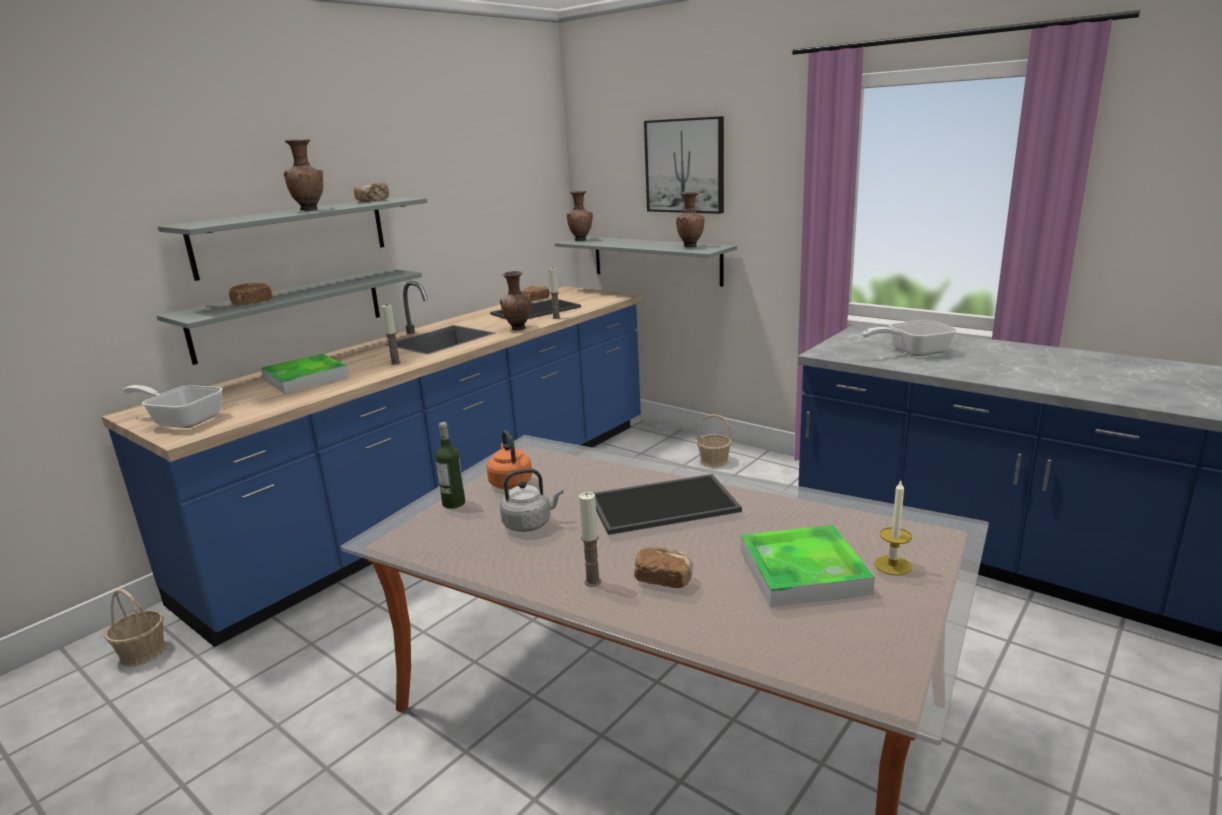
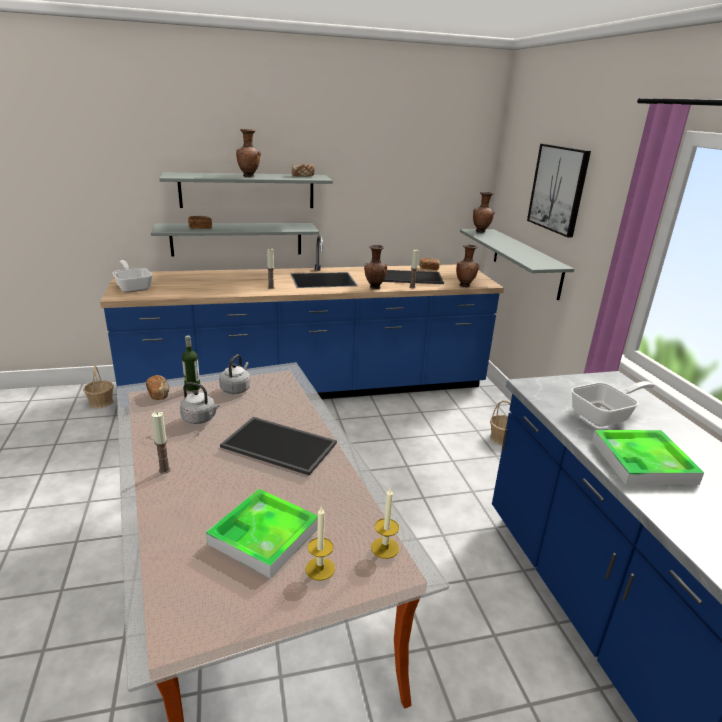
camera: 35 degrees right, 5 degrees up
tray [261,354,349,394] -> tray moved to [592,430,704,485]
orange kettle [486,430,532,489] -> grey kettle [219,354,250,394]
bread [634,547,693,588] -> bread moved to [146,375,169,400]
brown vase [676,192,704,247] -> brown vase moved to [456,244,479,287]
frying pan [862,320,958,356] -> frying pan turned 135 degrees clockwise [571,381,655,427]
none -> candle [371,488,399,559]

